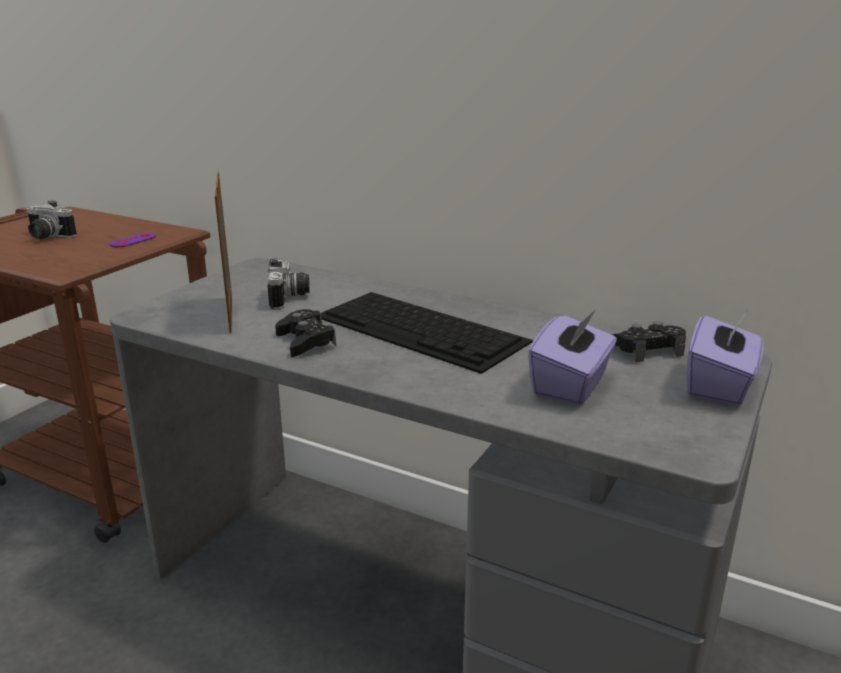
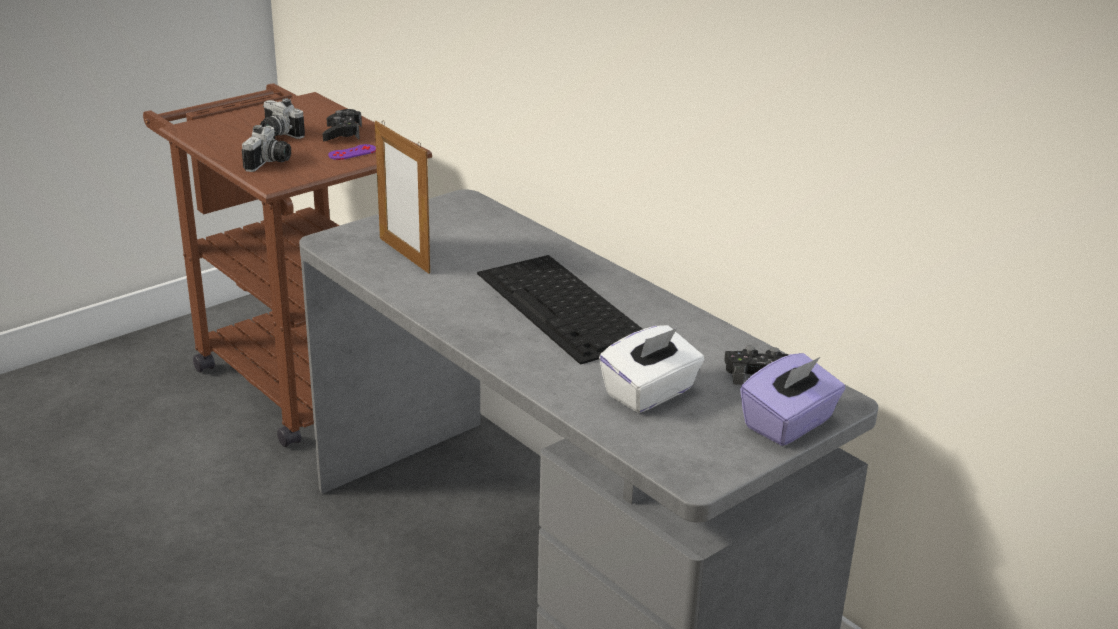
camera: 20 degrees right, 5 degrees up
picture frame [215,171,232,333] -> picture frame turned 45 degrees counterclockwise [375,120,430,274]
camera [268,258,310,309] -> camera moved to [242,125,291,172]
black game controller [275,309,336,357] -> black game controller moved to [323,109,362,141]
purple tissue box [528,309,617,405] -> white tissue box [599,325,704,413]

